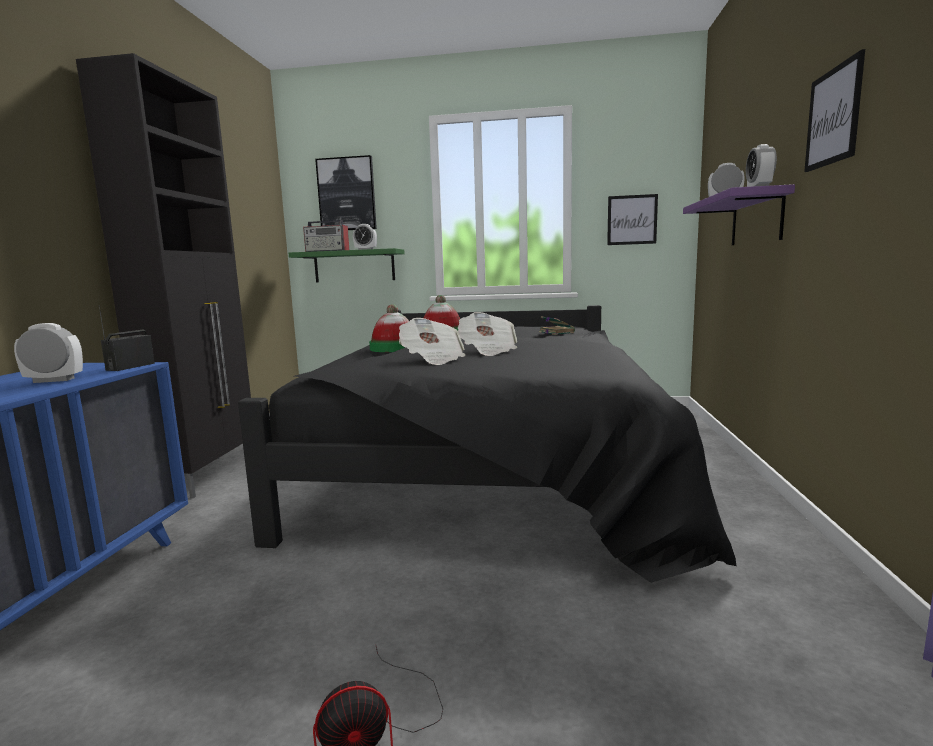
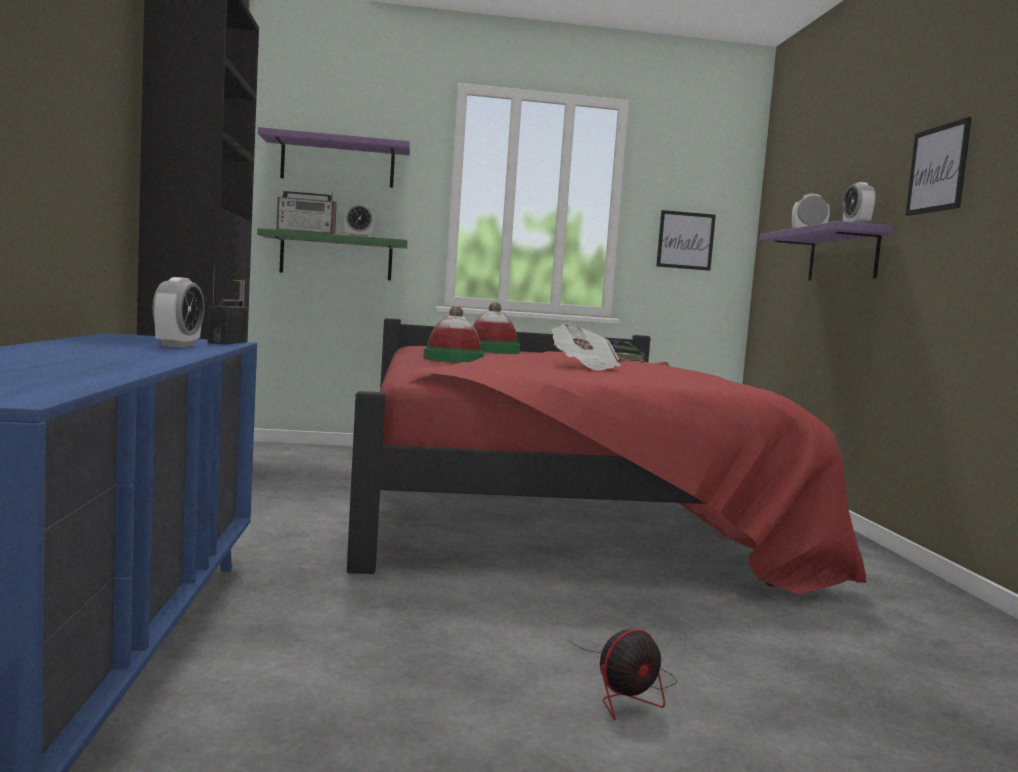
camera: 15 degrees left, 5 degrees down
alarm clock [14,323,83,383] -> alarm clock turned 120 degrees clockwise [153,277,205,348]
black bed [238,305,736,583] -> red bed [347,318,866,594]
picture [315,155,377,230] -> purple shelf [258,127,410,188]
newspaper [399,318,466,365] -> none

